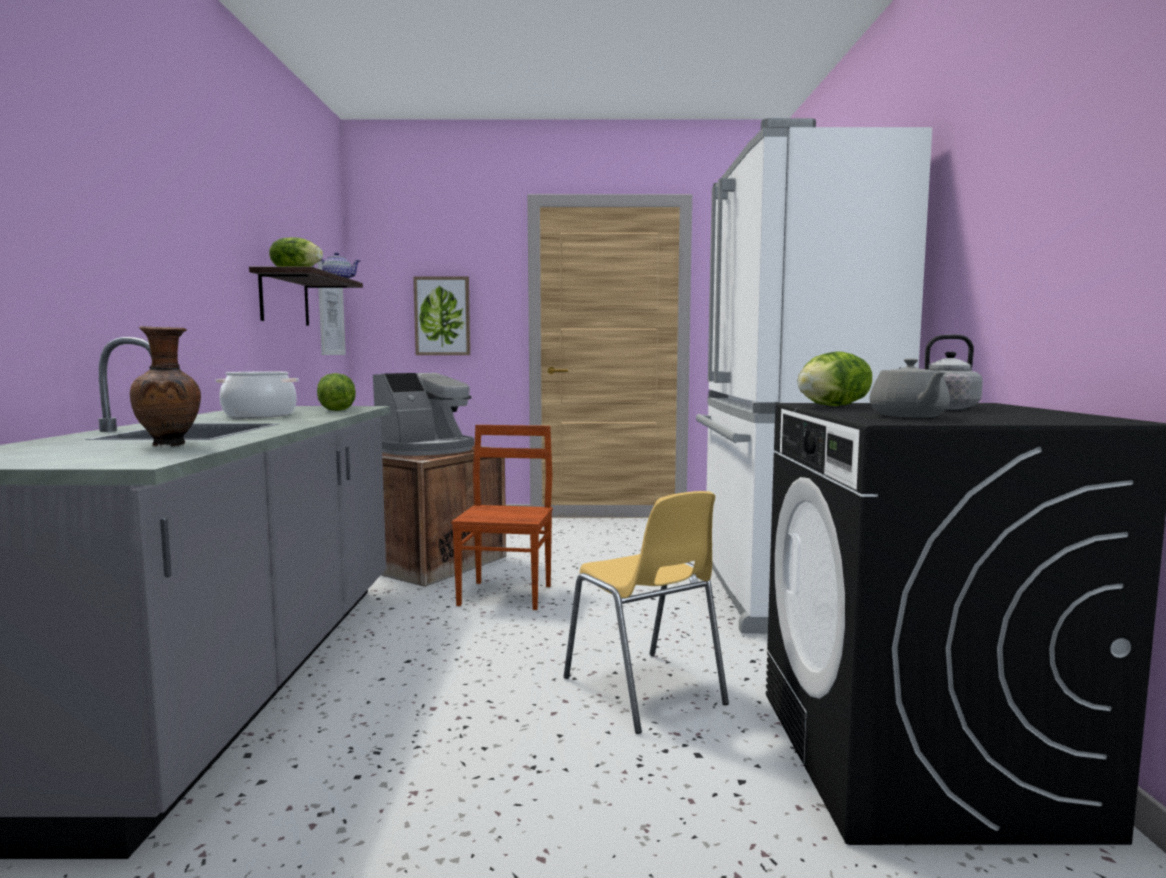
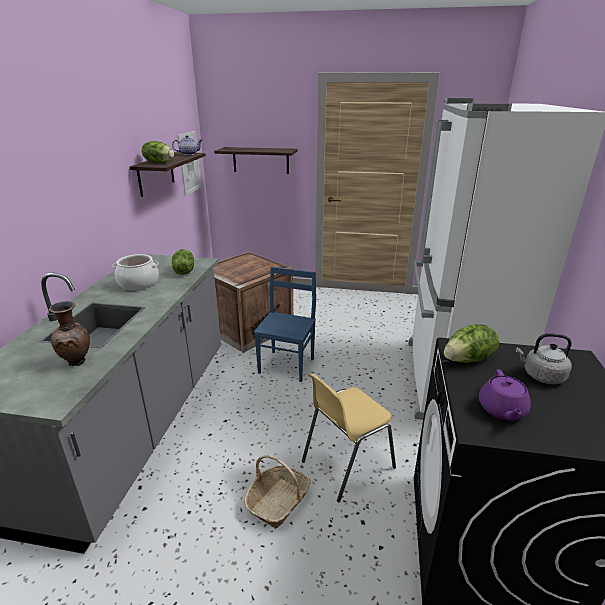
camera: 10 degrees right, 20 degrees up
coffee machine [373,373,474,456] -> none
picture [413,276,470,355] -> shelf [214,147,298,174]
brown chair [451,425,553,610] -> blue chair [254,267,316,382]
yellow chair [564,491,729,734] -> yellow chair turned 75 degrees clockwise [302,374,396,502]
grey teapot [869,358,950,417] -> purple teapot [479,369,531,420]
none -> basket [244,455,311,529]

